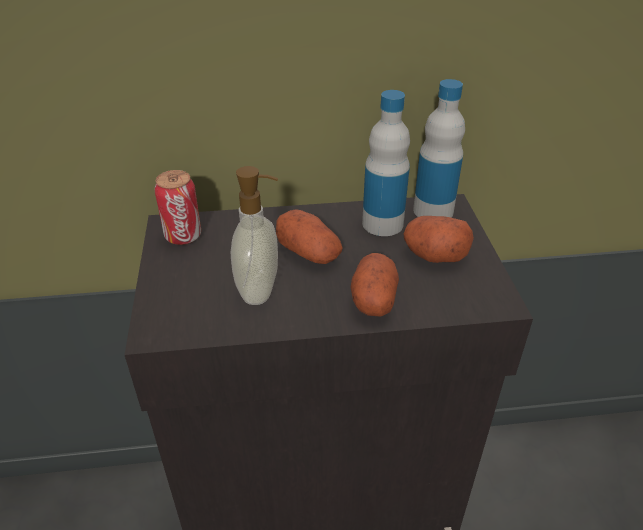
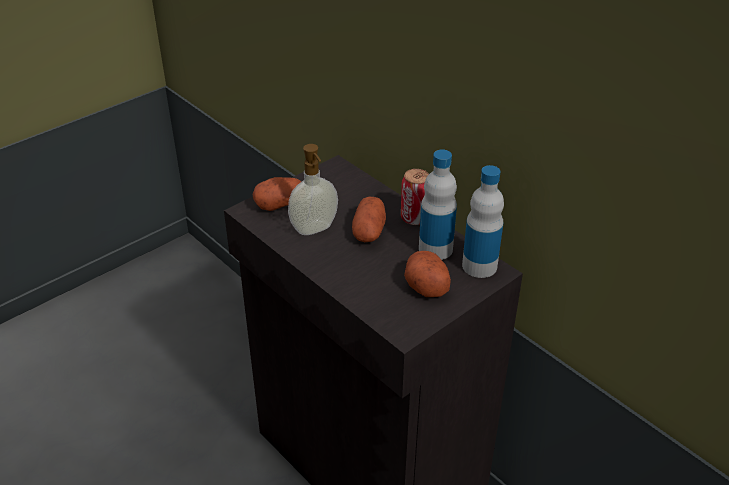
camera: 55 degrees right, 0 degrees up
can [155,170,201,245] -> can moved to [401,169,429,225]
potato [351,253,399,317] -> potato moved to [252,177,301,211]

